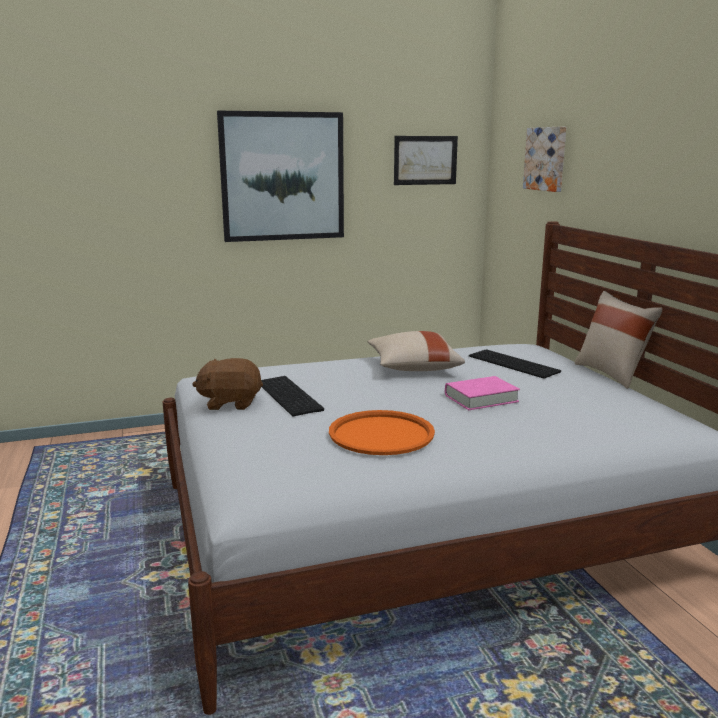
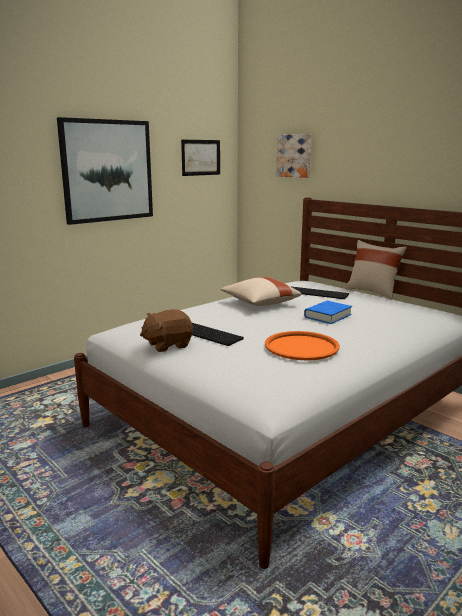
camera: 25 degrees left, 0 degrees up
pink book [445,376,520,410] -> blue book [304,301,352,324]

